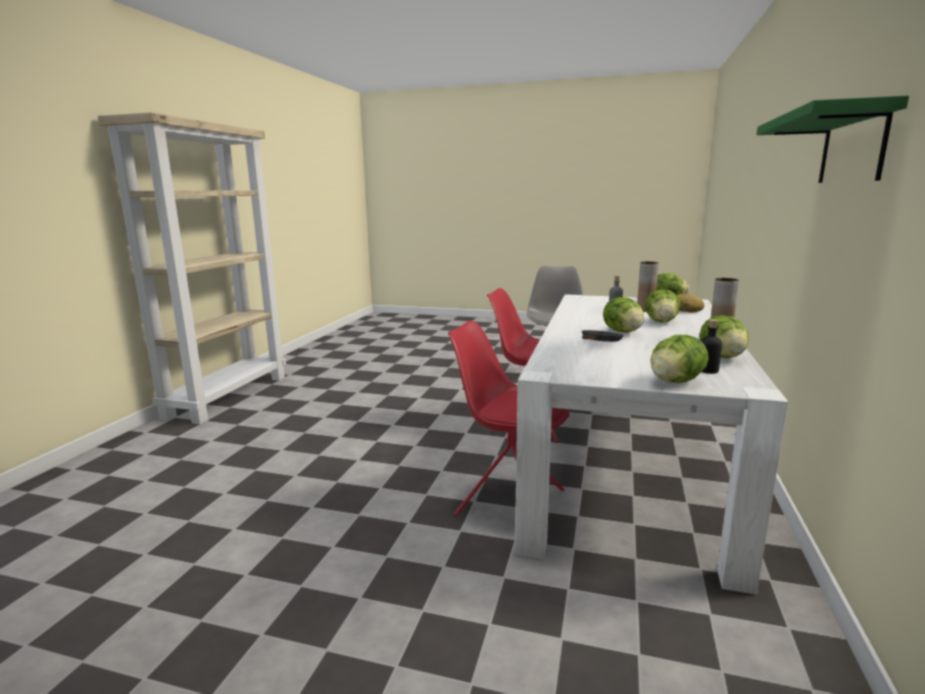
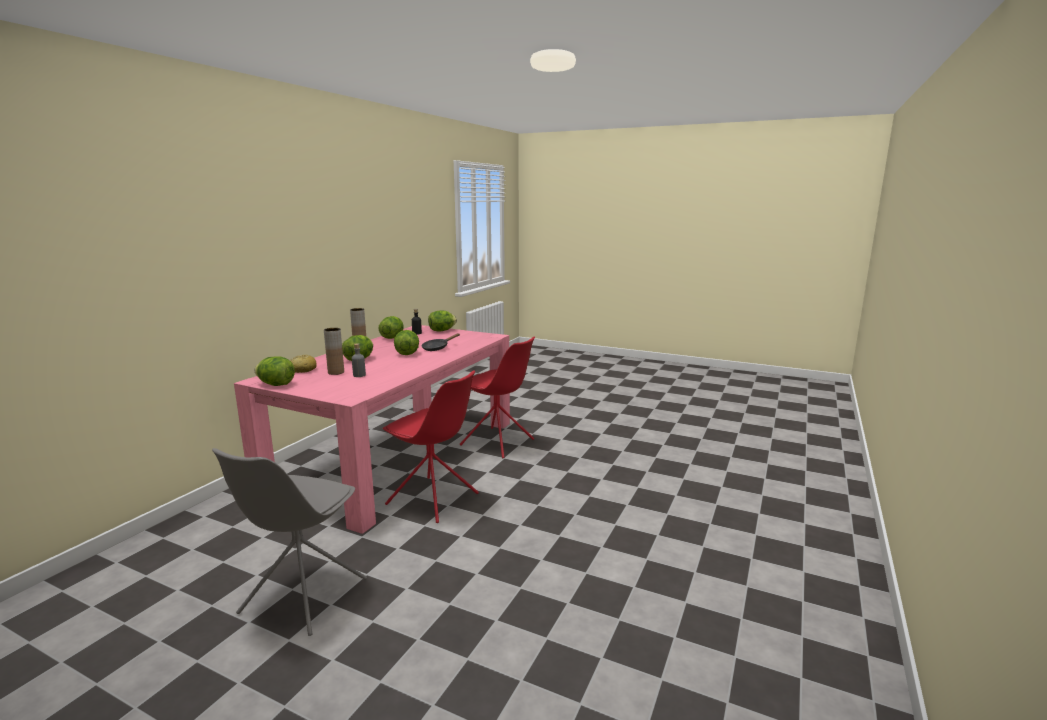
camera: 170 degrees left, 0 degrees up
beige bookcase [98,112,286,424] -> none
white dining table [515,294,788,595] -> pink dining table [234,325,510,534]
green shelf [756,95,909,183] -> none

